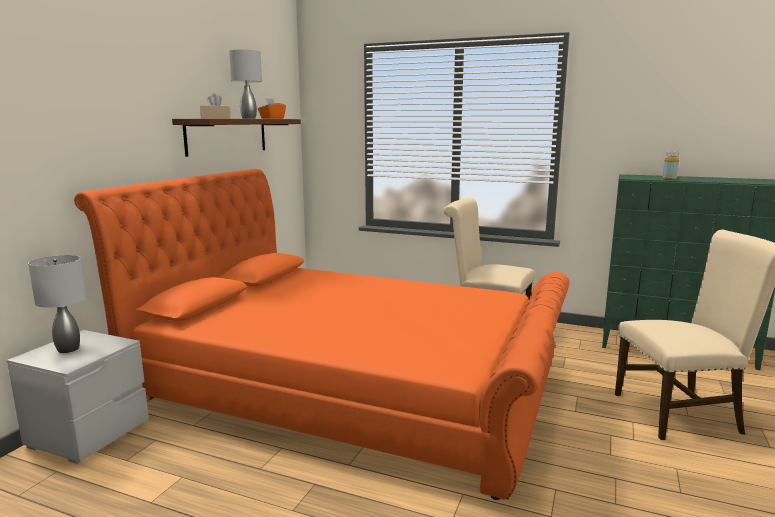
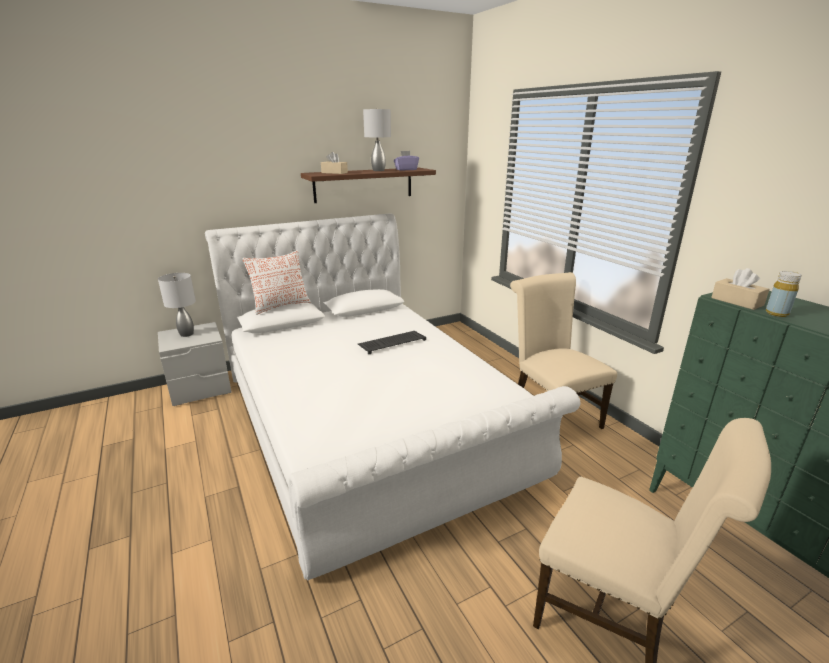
camera: 40 degrees right, 10 degrees up
orange bed [74,169,570,500] -> white bed [205,213,581,580]
orange tissue box [258,98,286,119] -> purple tissue box [394,151,419,171]
none -> white pillow [242,250,311,315]
none -> keyboard [358,331,426,354]
none -> beige tissue box [711,268,770,310]

